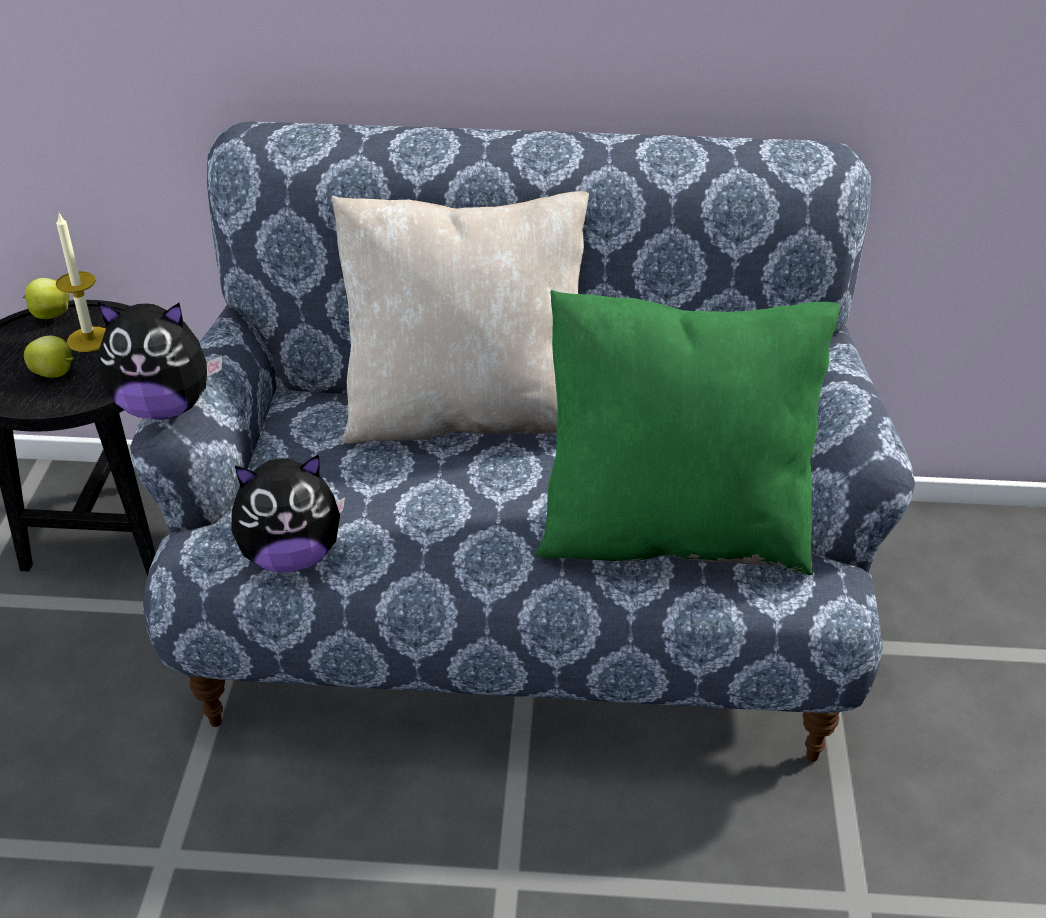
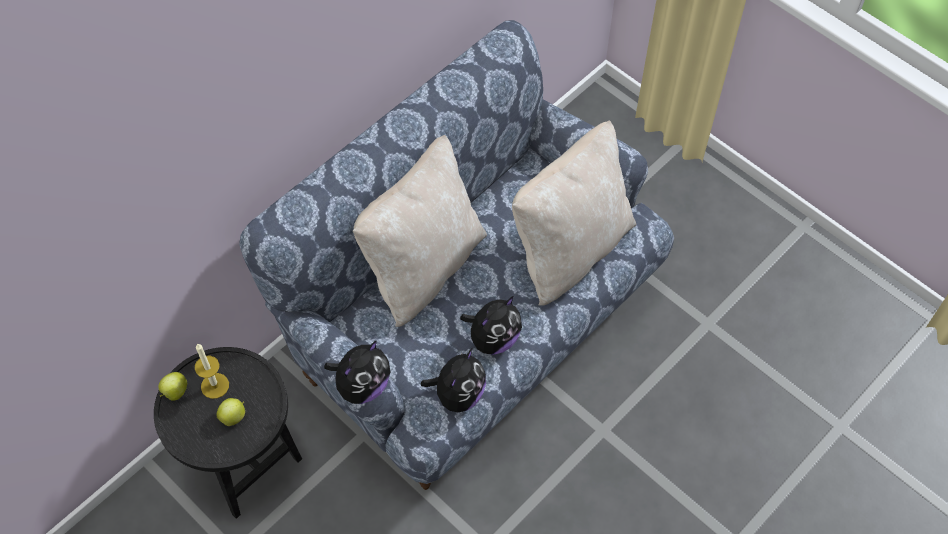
camera: 50 degrees left, 20 degrees up
green pillow [536,290,841,575] -> beige pillow [512,121,636,306]
none -> plush toy [460,296,522,355]

